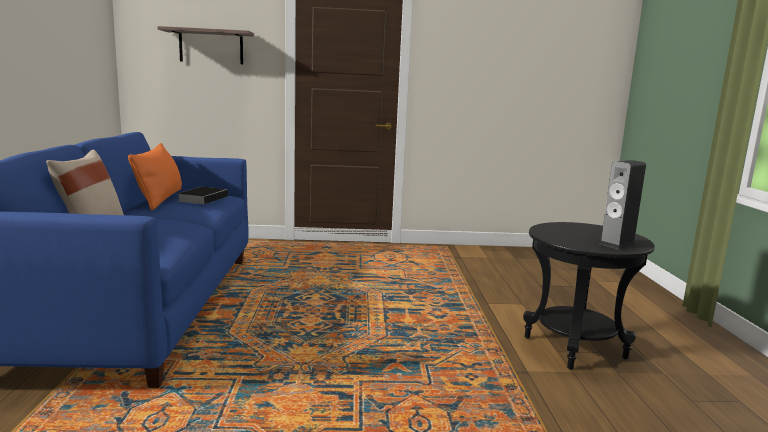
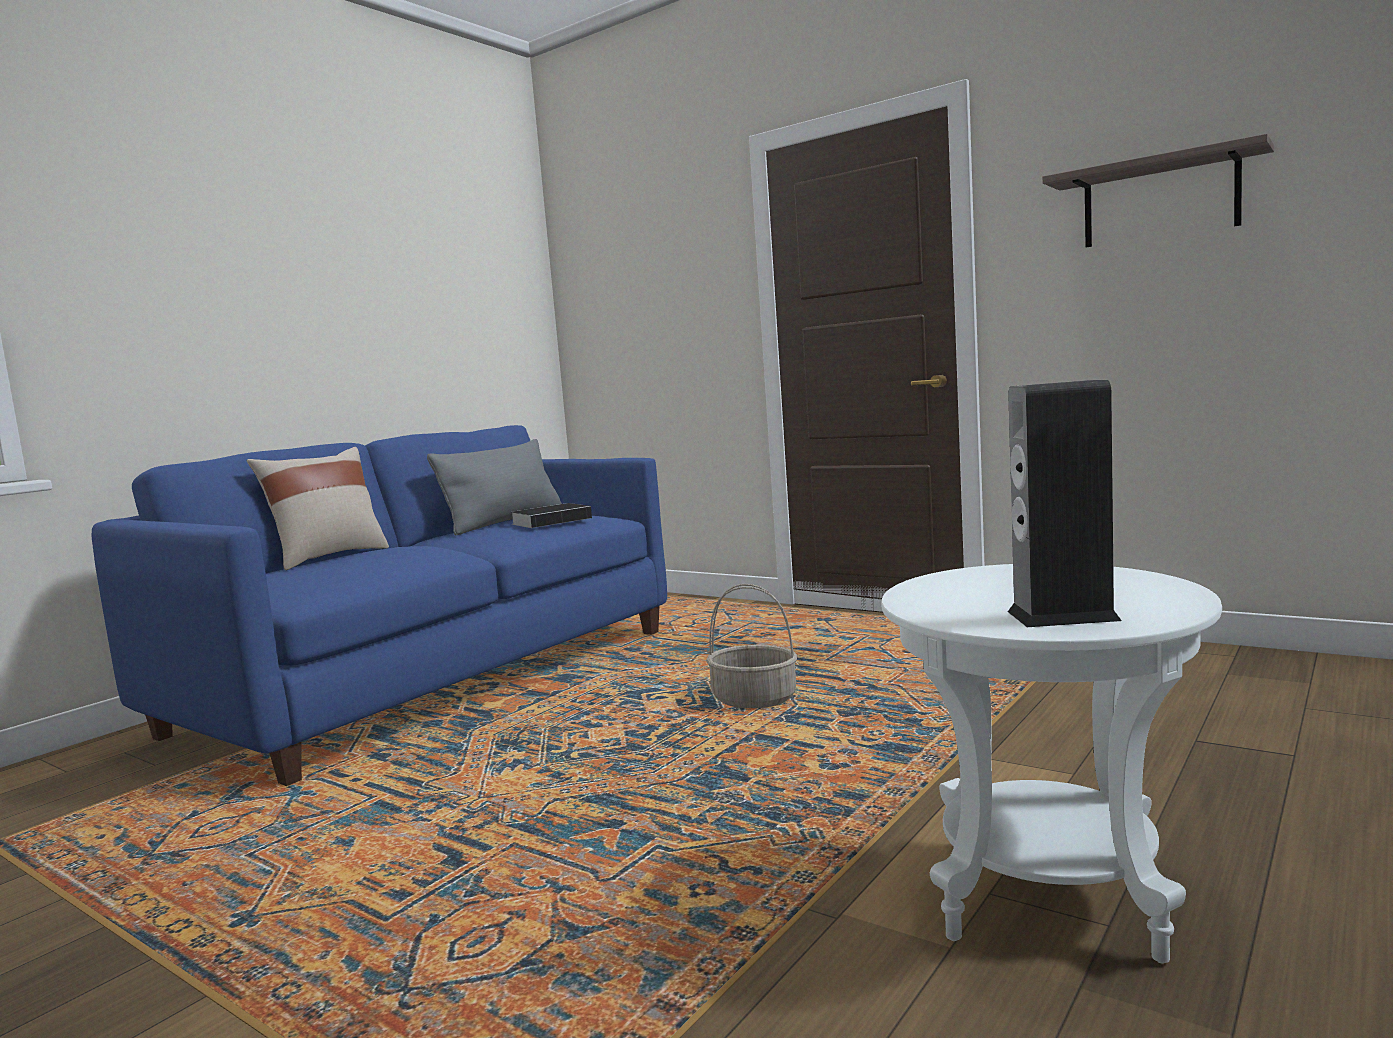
camera: 40 degrees right, 5 degrees down
orange pillow [128,143,182,210] -> grey pillow [427,439,562,535]
shelf [157,26,254,64] -> shelf moved to [1042,134,1274,247]
black side table [523,222,655,370] -> white side table [882,564,1222,964]
none -> basket [706,584,797,708]

